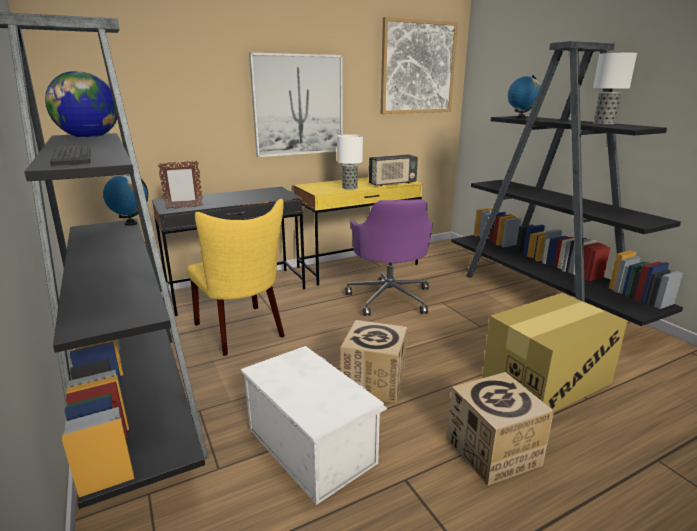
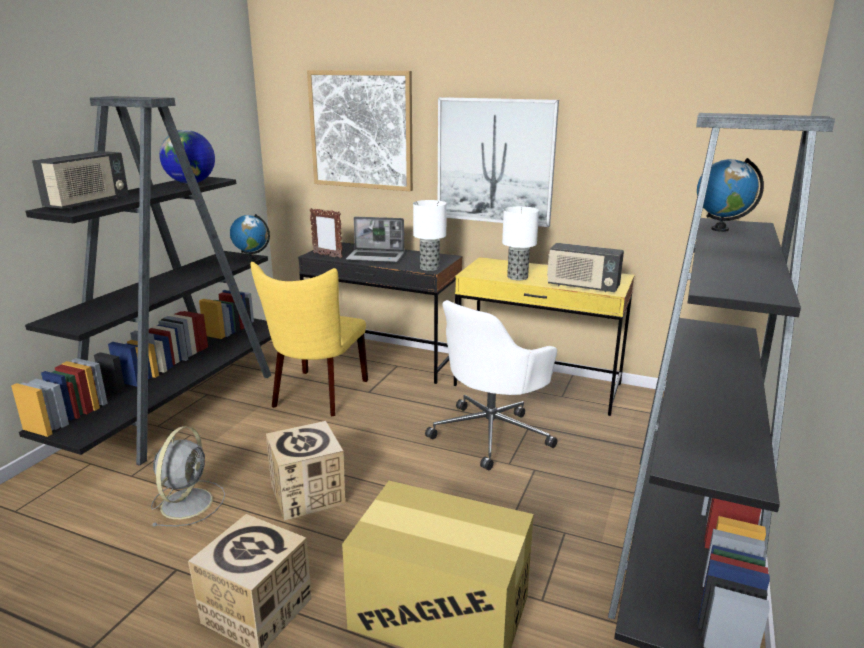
camera: 50 degrees right, 0 degrees up
keyboard [50,145,91,166] -> radio [32,151,128,209]
white storage box [241,346,388,505] -> grey fan [151,426,225,526]
purple office chair [345,199,433,316] -> white office chair [425,300,557,470]
picture [381,17,458,114] -> picture moved to [307,70,413,191]
table lamp [593,53,637,124] -> table lamp moved to [413,200,447,271]
none -> laptop [346,217,404,263]

